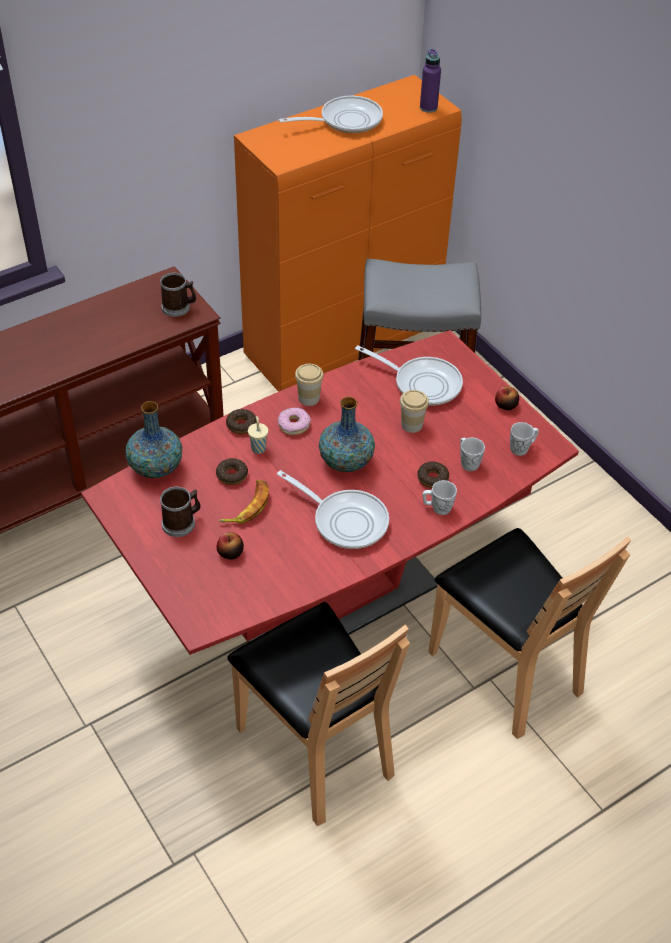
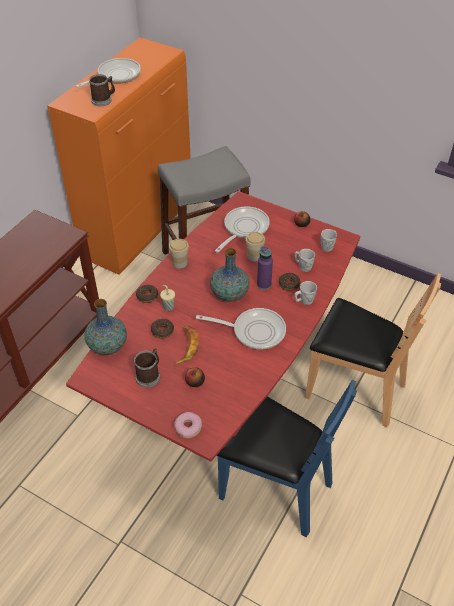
camera: 25 degrees left, 0 degrees up
mug [160,273,196,317] -> mug moved to [89,74,115,106]
brown chair [227,602,410,826] -> blue chair [217,379,357,537]
donut [278,408,311,435] -> donut moved to [175,412,202,438]
frying pan [355,345,463,406] -> frying pan turned 60 degrees counterclockwise [215,206,270,253]
purple bottle [420,49,441,113] -> purple bottle moved to [257,246,273,290]

